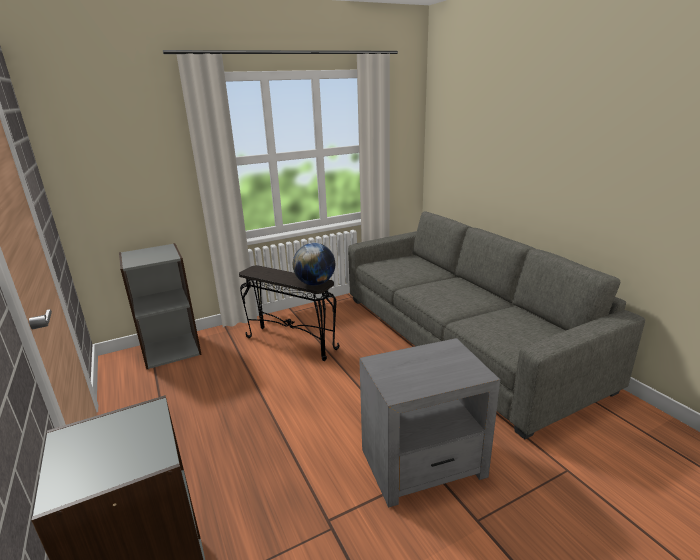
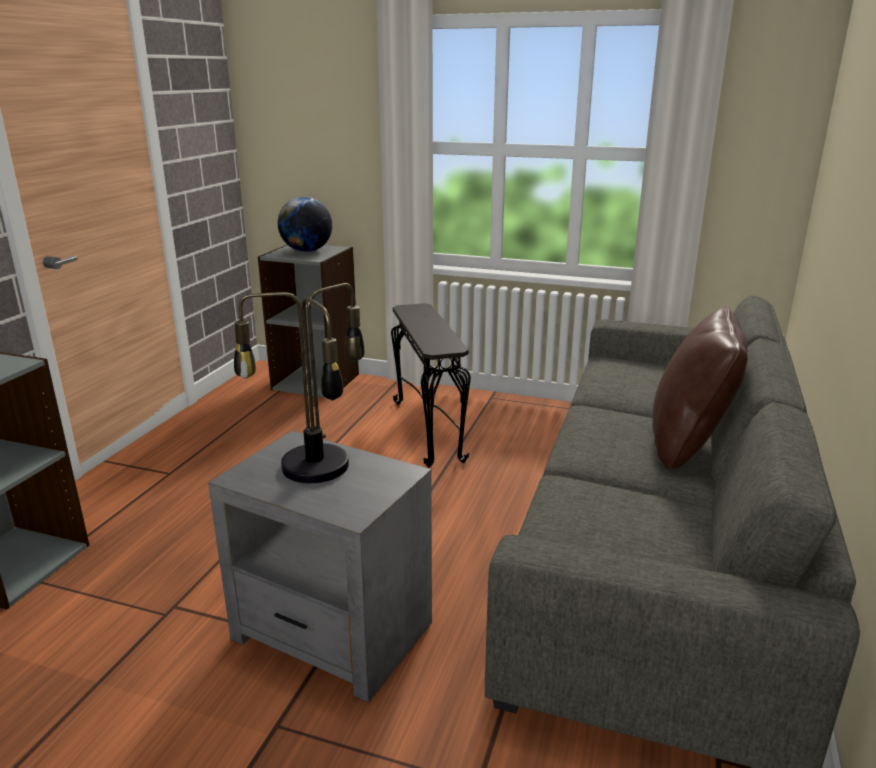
camera: 45 degrees right, 0 degrees up
globe [293,243,335,286] -> globe moved to [278,197,332,252]
none -> table lamp [234,283,365,483]
none -> brown pillow [652,307,748,470]

